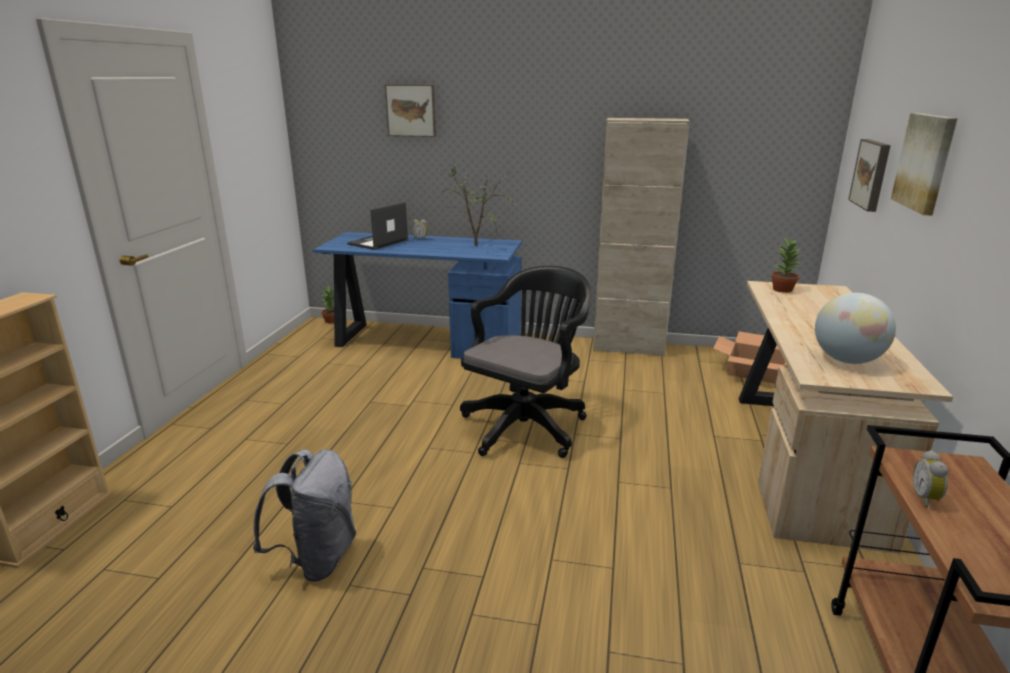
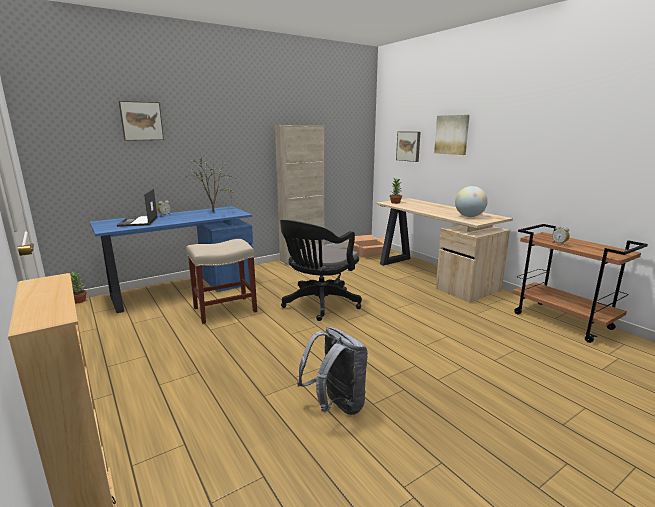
camera: 45 degrees left, 5 degrees down
black office chair [460,266,591,458] -> black office chair turned 135 degrees counterclockwise [280,220,362,321]
none -> beige stool [186,239,257,324]

